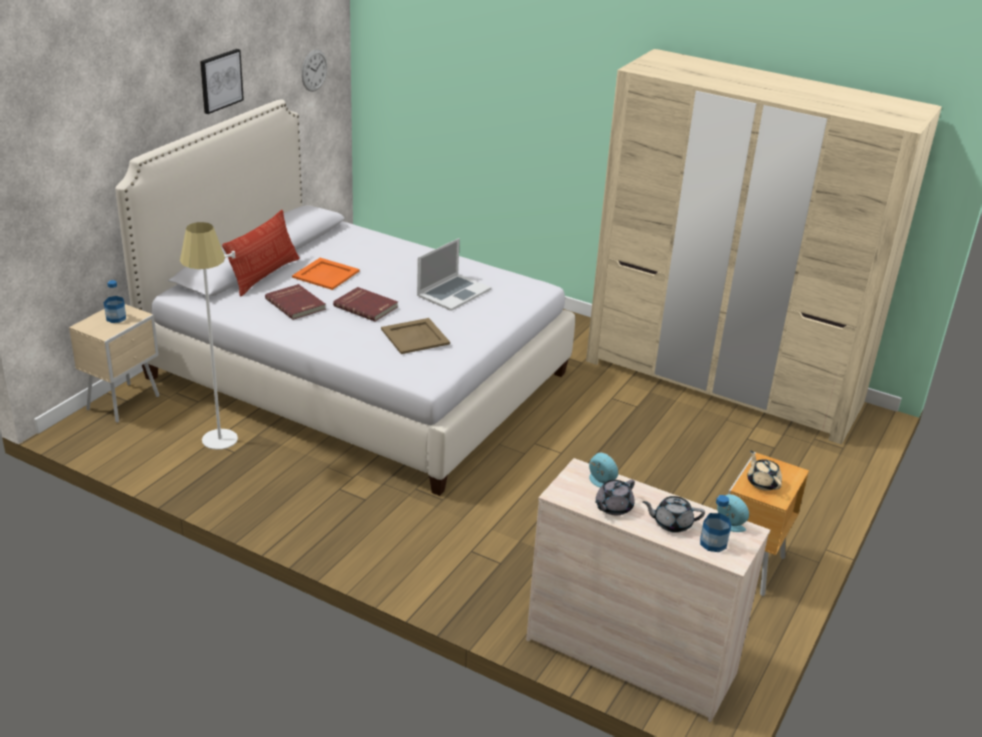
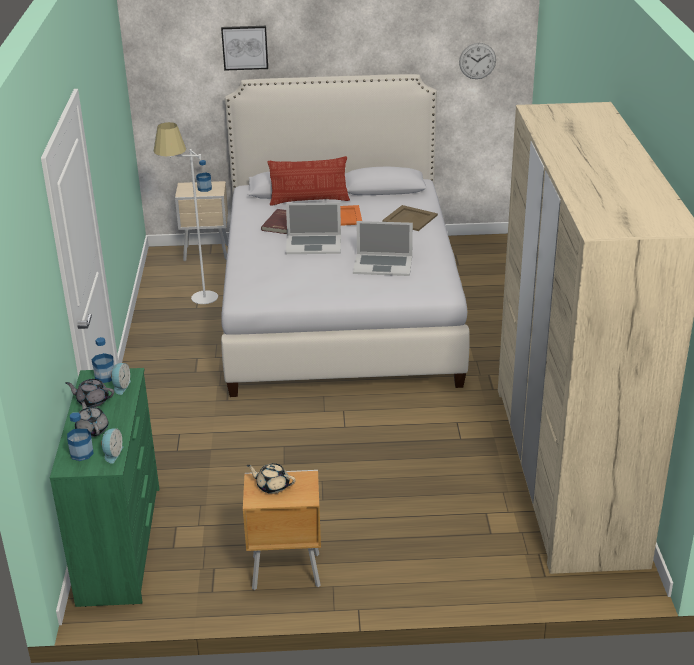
camera: 60 degrees right, 0 degrees up
picture [200,49,244,114] -> picture moved to [221,26,268,71]
red book [333,287,398,322] -> laptop [285,202,341,254]
beige tray [381,318,450,354] -> beige tray moved to [382,205,438,231]
beige dresser [526,458,770,722] -> green dresser [50,368,159,607]
beige teapot [747,451,782,491] -> beige teapot turned 105 degrees counterclockwise [247,463,296,494]
none -> bottle [92,337,114,383]

